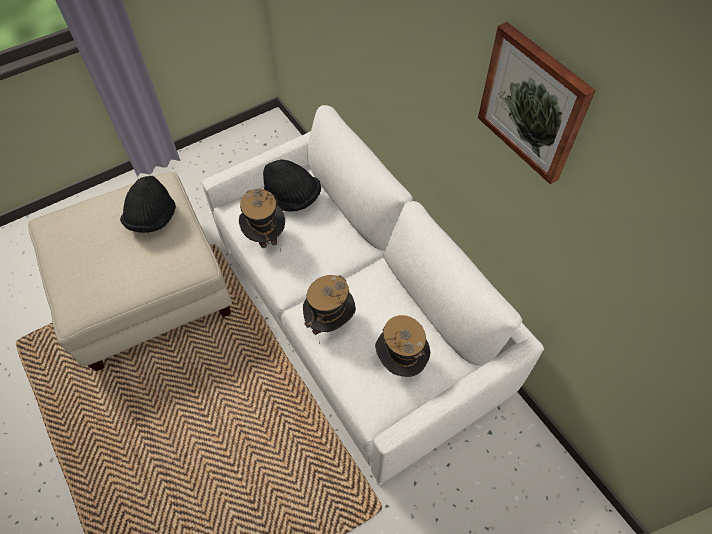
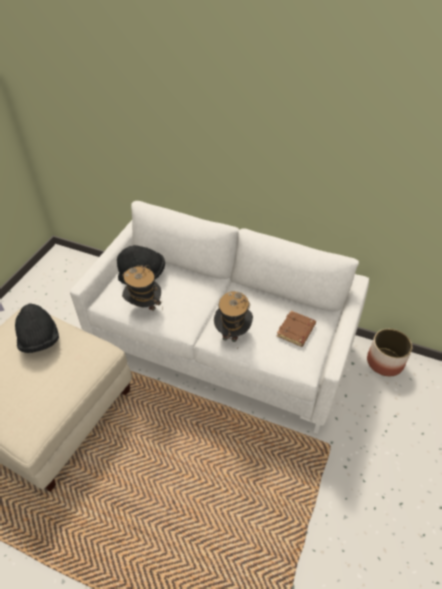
camera: 35 degrees left, 10 degrees down
hat [375,315,430,377] -> brown book [277,311,316,347]
picture [478,22,596,185] -> none
none -> planter [367,329,413,376]

